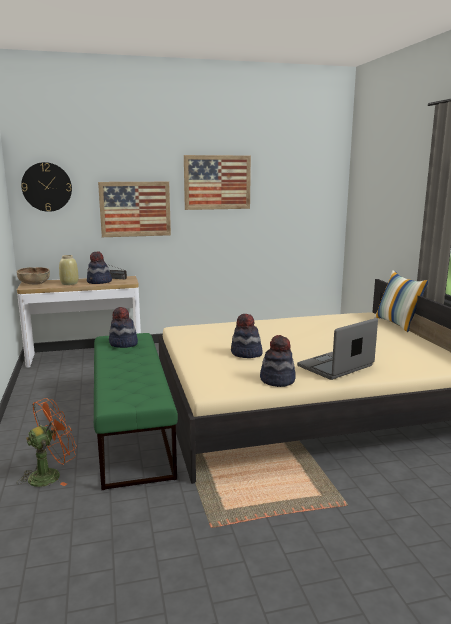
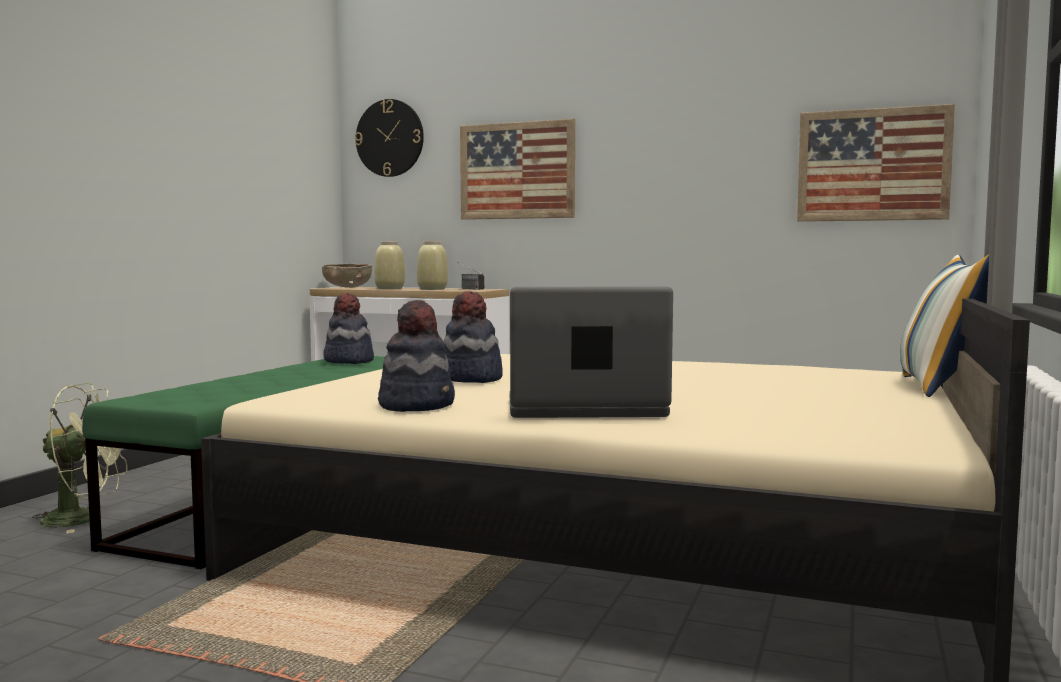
camera: 35 degrees right, 10 degrees down
orange fan [17,398,77,487] -> green fan [32,383,127,534]
hat [87,252,112,284] -> beige vase [417,241,448,290]
picture [184,155,251,210] -> picture moved to [797,104,955,222]

